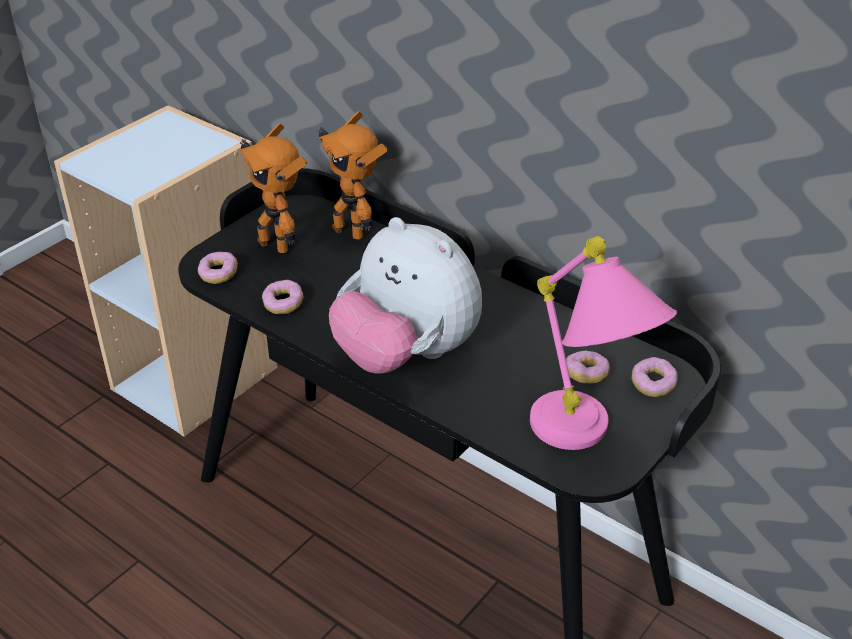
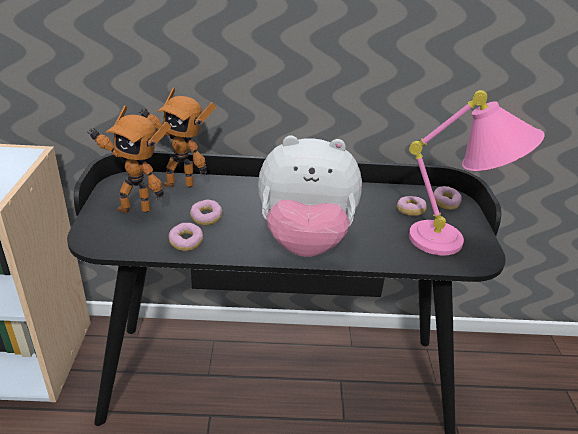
camera: 40 degrees left, 5 degrees down
donut [198,252,238,284] -> donut moved to [190,199,222,226]

